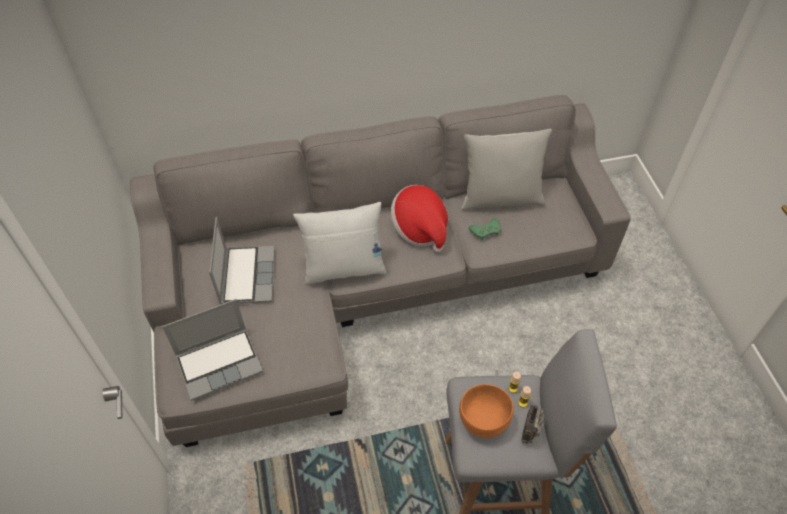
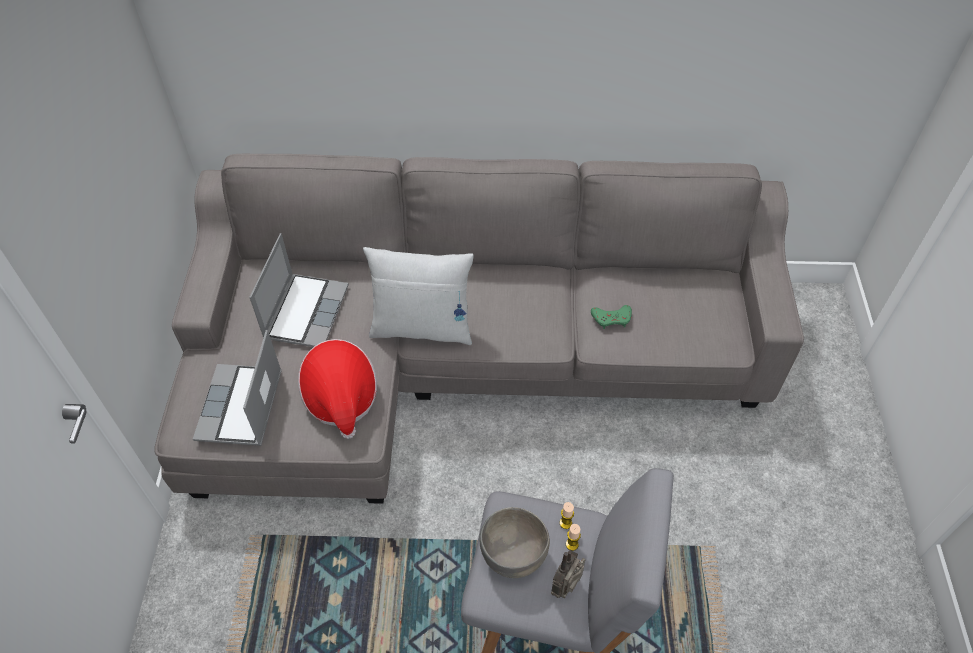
camera: 15 degrees right, 0 degrees up
laptop [162,299,263,401] -> laptop turned 105 degrees clockwise [193,330,282,446]
hat [391,185,448,252] -> hat moved to [298,339,377,439]
orange bowl [459,384,514,438] -> grey bowl [479,507,550,578]
grey pillow [461,129,552,210] -> none

